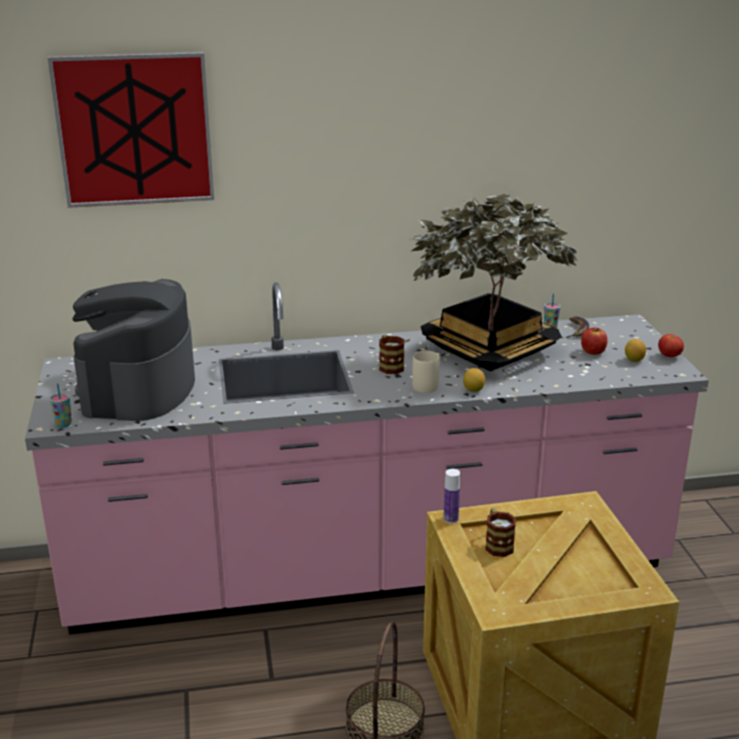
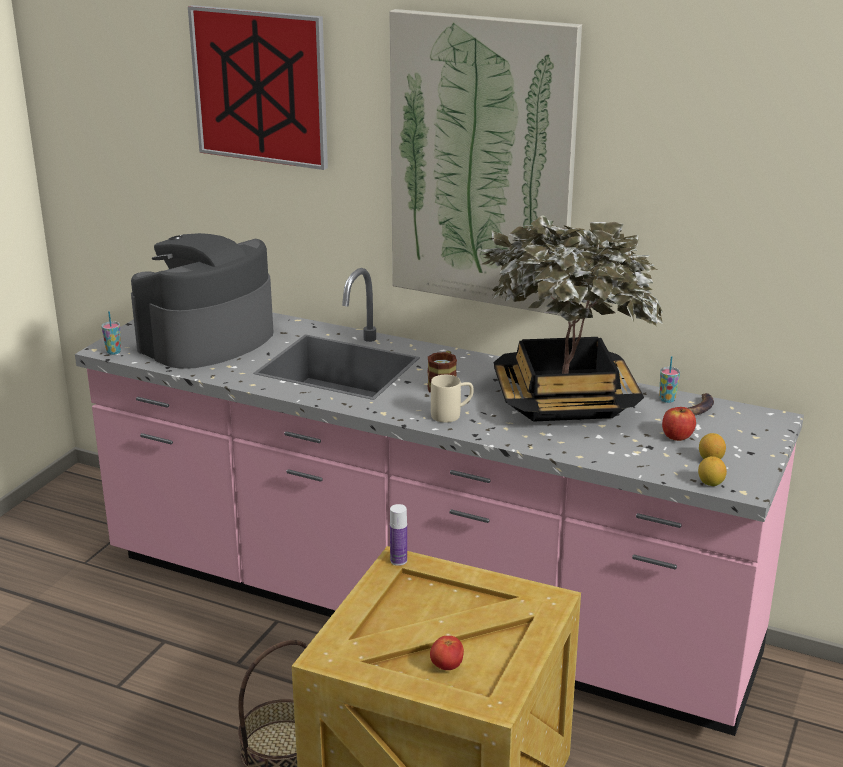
camera: 35 degrees right, 0 degrees up
lemon [463,368,485,392] -> lemon moved to [698,456,727,486]
mug [485,508,516,557] -> none
tomato [658,334,684,357] -> tomato moved to [430,636,464,670]
none -> picture [389,9,582,316]

